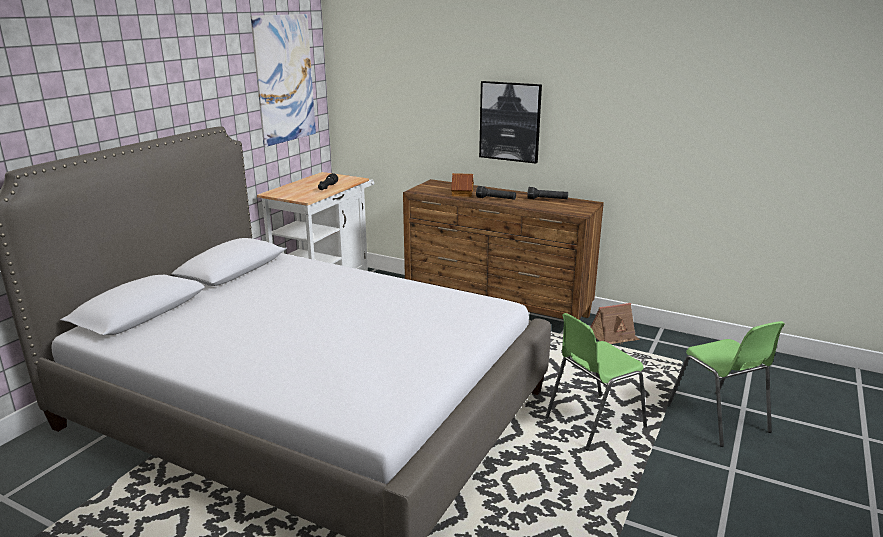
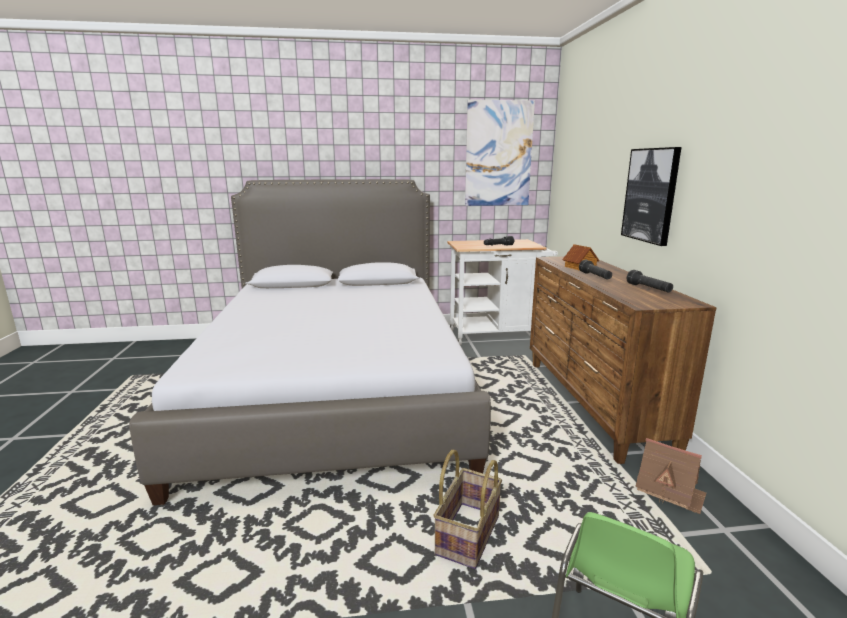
camera: 55 degrees right, 5 degrees down
green chair [545,313,647,450] -> basket [433,450,502,569]

